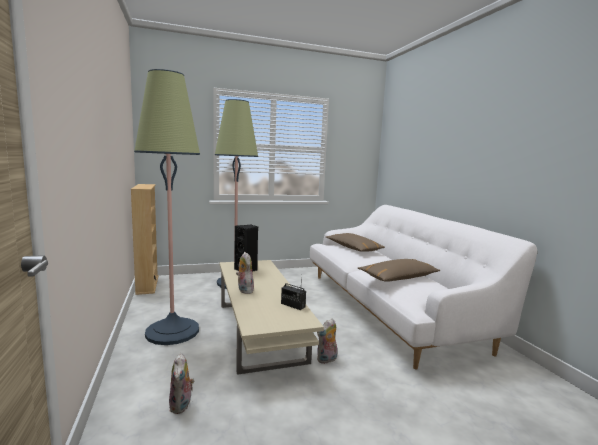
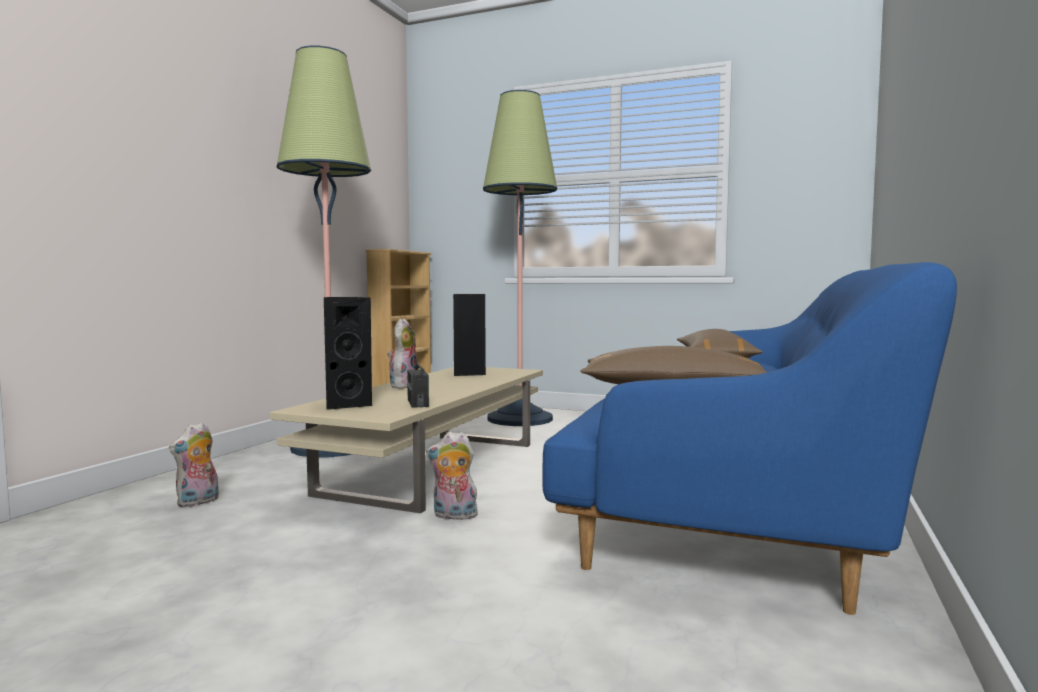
camera: 40 degrees right, 5 degrees down
white sofa [310,205,537,369] -> blue sofa [543,262,957,615]
none -> black speaker [324,297,373,410]

